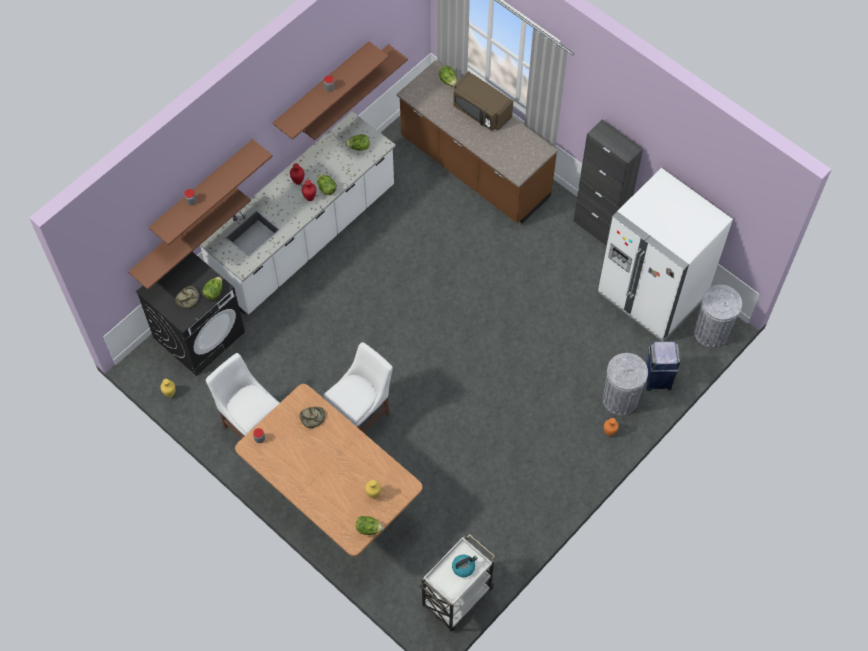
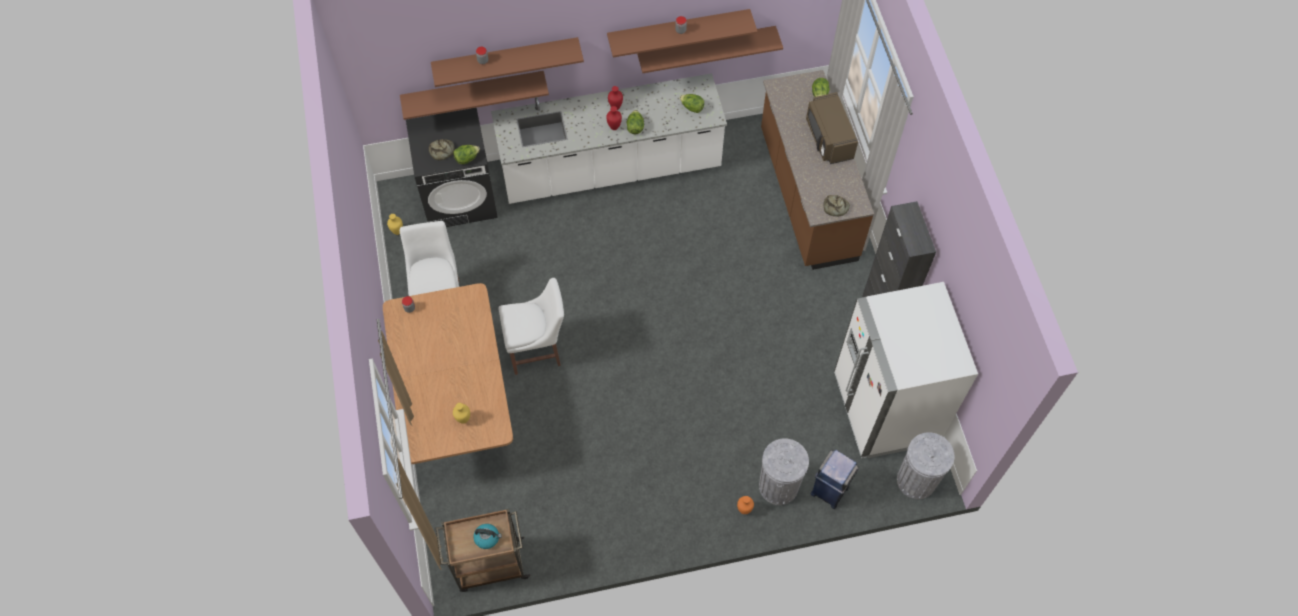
camera: 35 degrees right, 0 degrees up
bread [300,407,325,428] -> bread moved to [823,195,850,216]
lettuce [356,516,384,535] -> none
white cart [420,534,496,631] -> brown cart [436,509,531,592]

